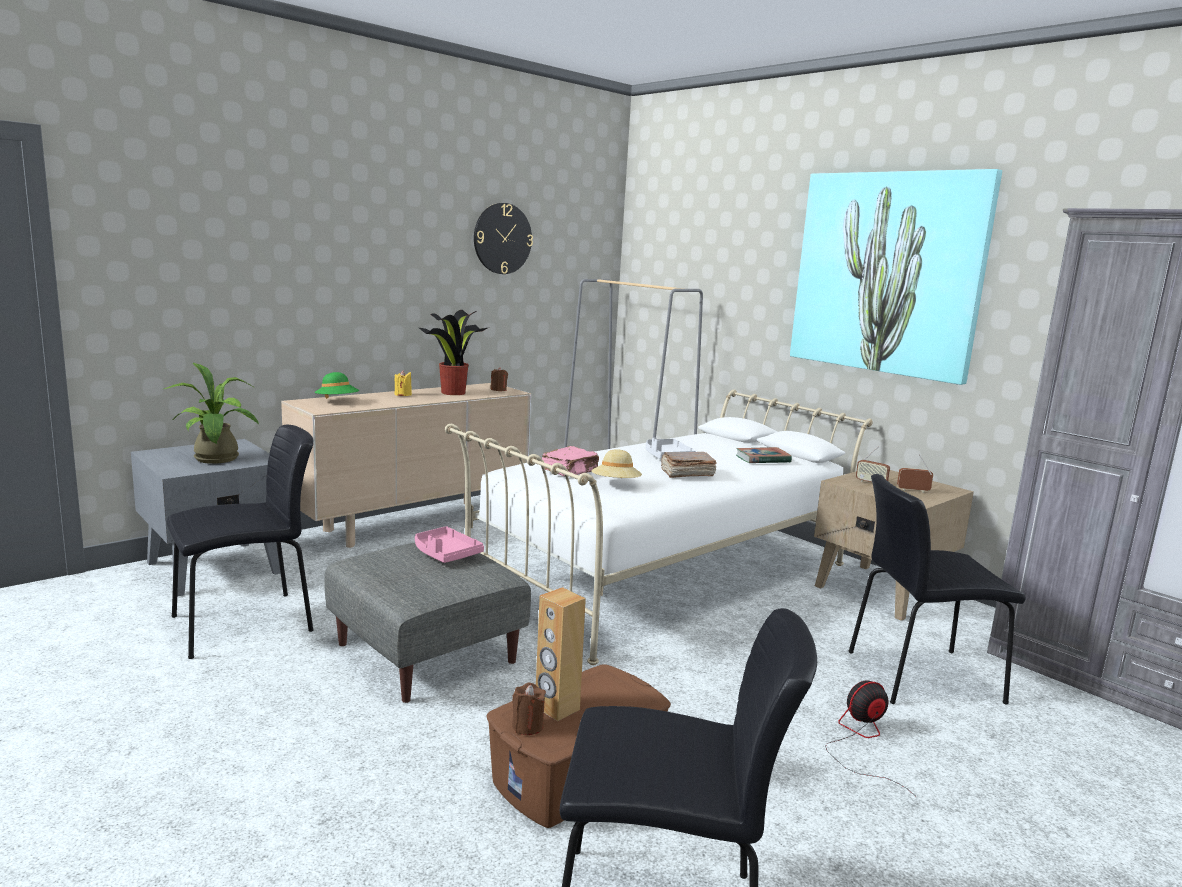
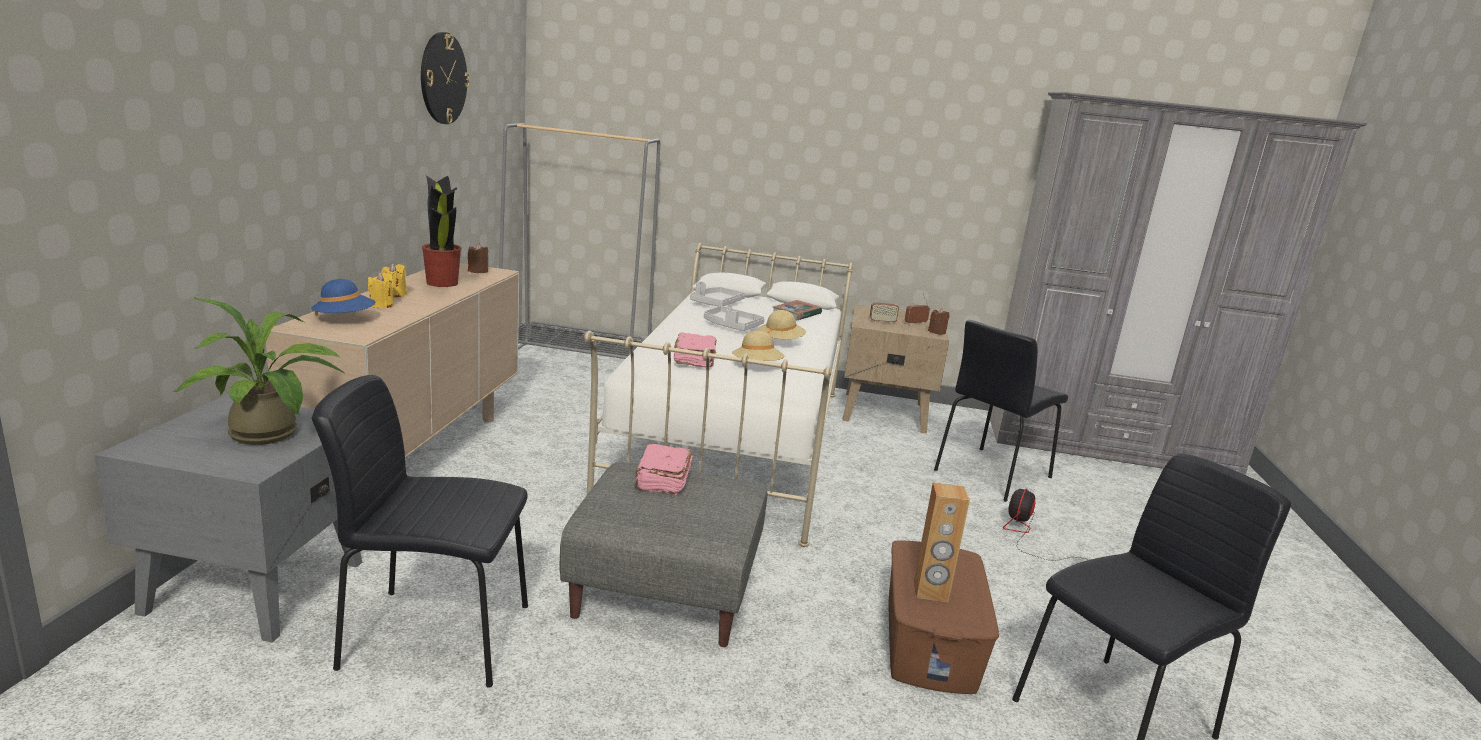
camera: 40 degrees left, 5 degrees up
black chair [167,425,314,659] -> black chair turned 105 degrees counterclockwise [312,375,528,687]
green hat [314,372,359,399] -> blue hat [311,279,376,316]
pink tray [415,526,484,563] -> pink book [634,444,693,495]
brown candle [512,683,546,735] -> brown candle moved to [928,308,950,335]
brown book [661,452,717,478] -> beige hat [758,310,806,339]
picture [790,169,1002,385] -> none
none -> yellow candle [368,272,394,308]
none -> grey tray [690,281,745,307]

